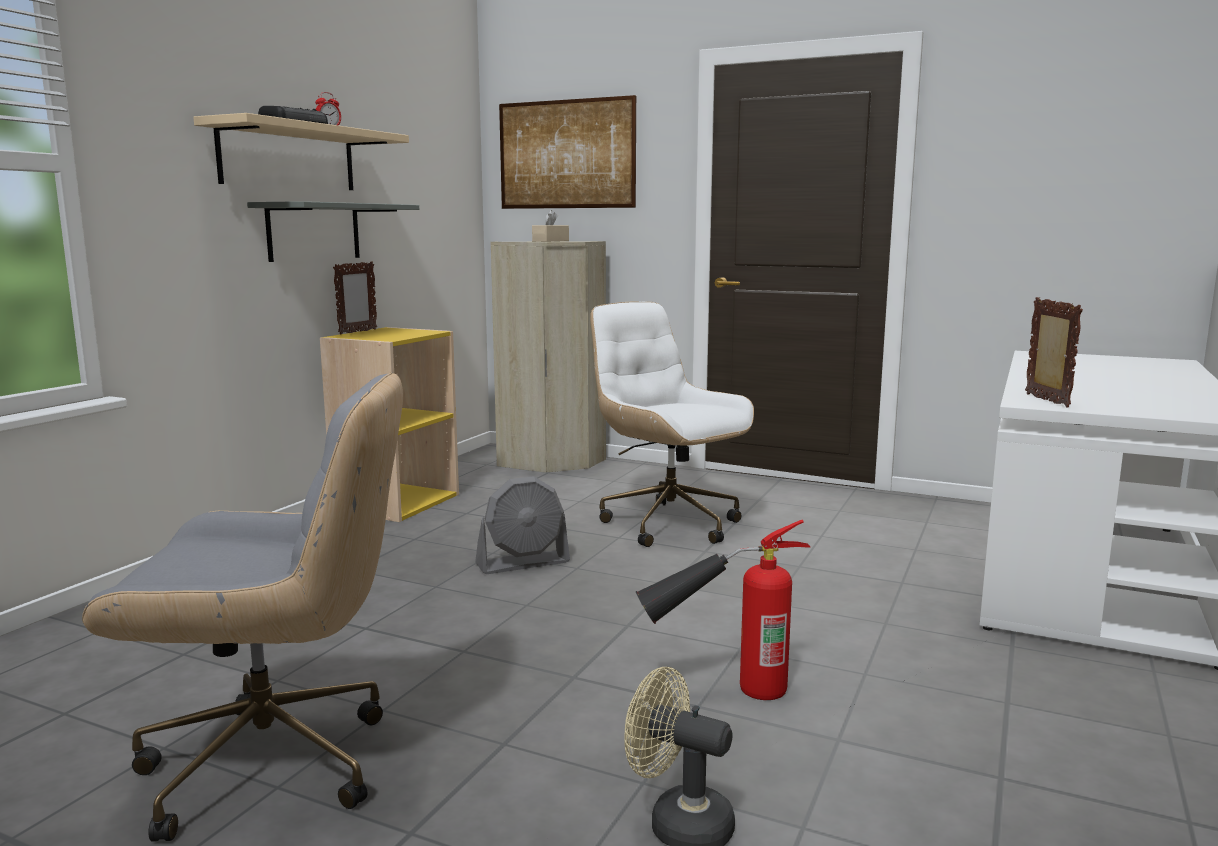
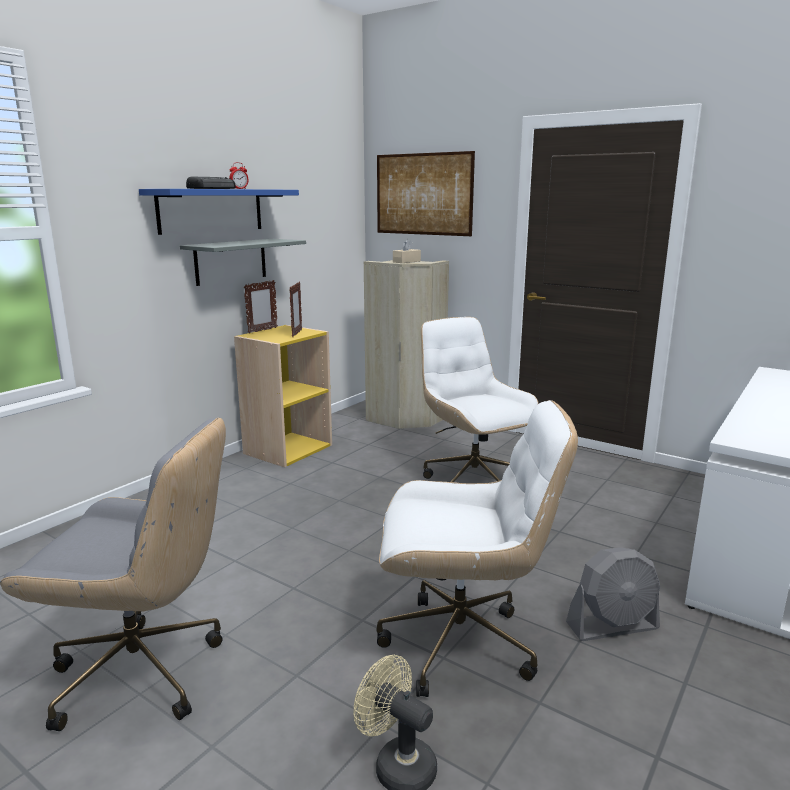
camera: 10 degrees right, 5 degrees up
beige shelf [193,113,409,190] -> blue shelf [139,189,299,235]
grey fan [475,476,570,574] -> grey fan moved to [566,547,660,641]
fire extinguisher [636,520,811,700] -> white office chair [376,400,578,697]
picture frame [1025,297,1083,408] -> picture frame moved to [289,282,302,337]

